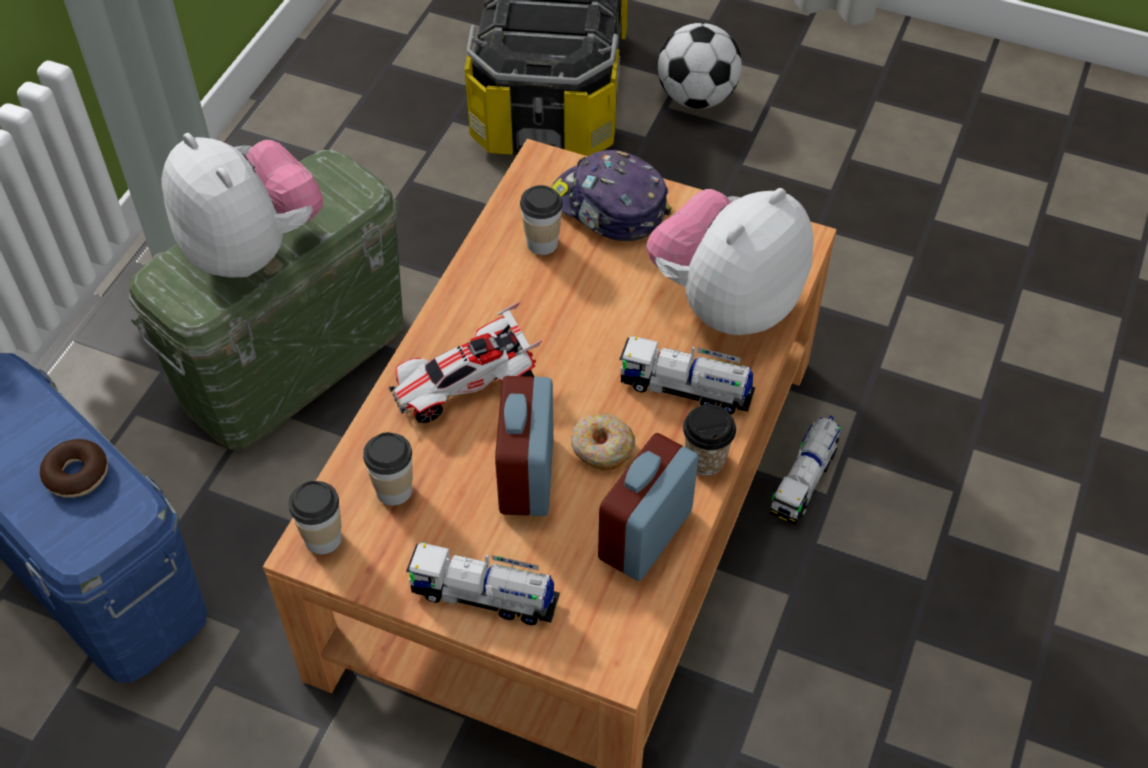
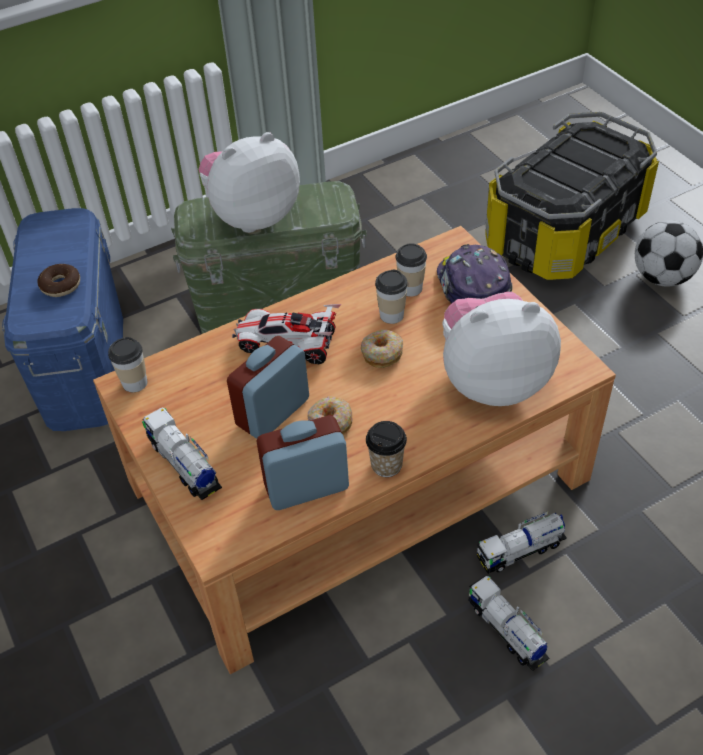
camera: 40 degrees right, 5 degrees down
plush toy [161,133,323,278] -> plush toy turned 120 degrees counterclockwise [199,132,300,233]
cup [363,432,413,506] -> cup moved to [375,269,408,324]
toy truck [619,336,755,415] -> toy truck moved to [469,576,549,671]
none -> donut [361,330,403,368]

